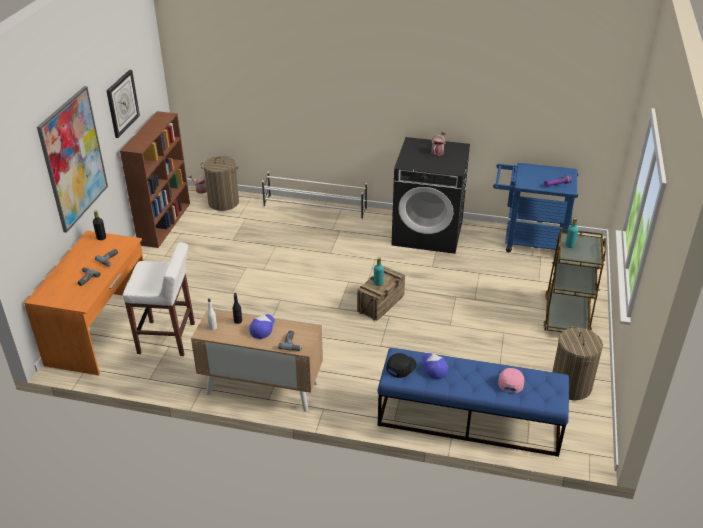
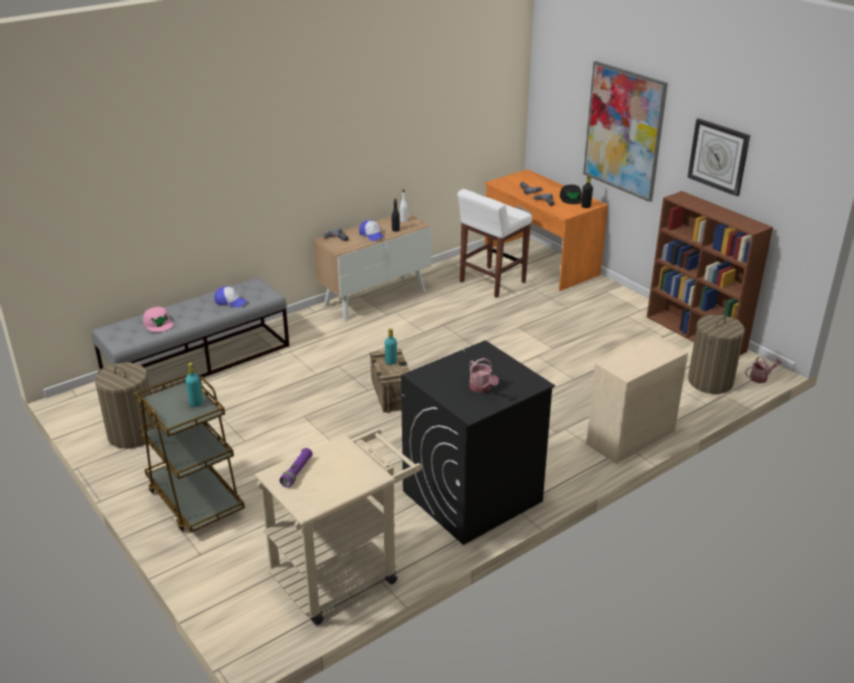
camera: 130 degrees right, 5 degrees down
white shoe rack [262,171,367,220] -> beige dresser [586,335,688,464]
blue bench [377,348,569,457] -> grey bench [92,278,289,393]
black cap [386,353,416,378] -> black cap moved to [560,185,582,204]
blue cart [493,163,578,252] -> beige cart [255,429,422,625]

